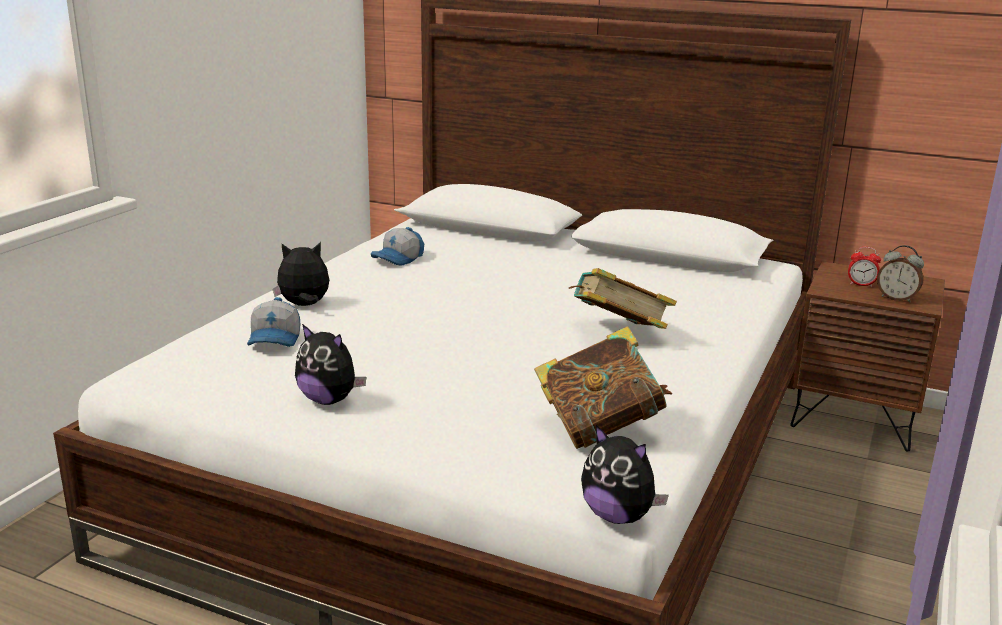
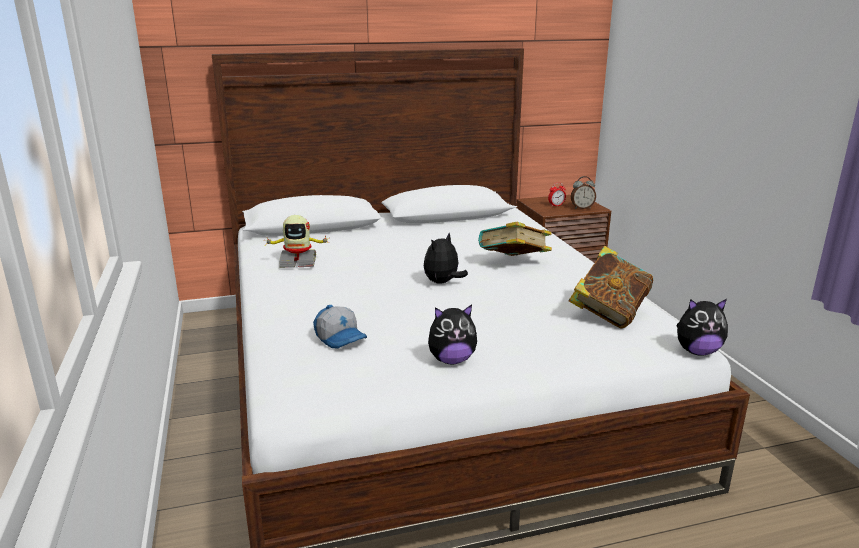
camera: 40 degrees left, 0 degrees up
plush toy [273,242,329,306] -> plush toy moved to [424,233,468,284]
cap [371,227,424,266] -> toy robot [266,215,329,268]

